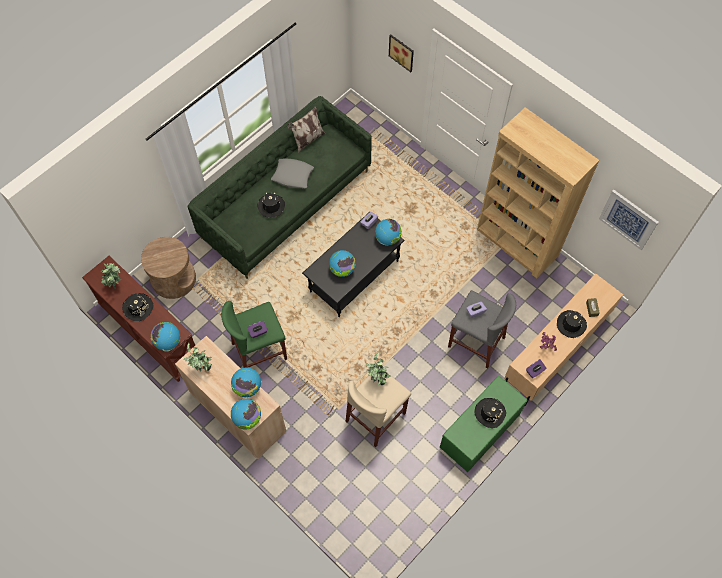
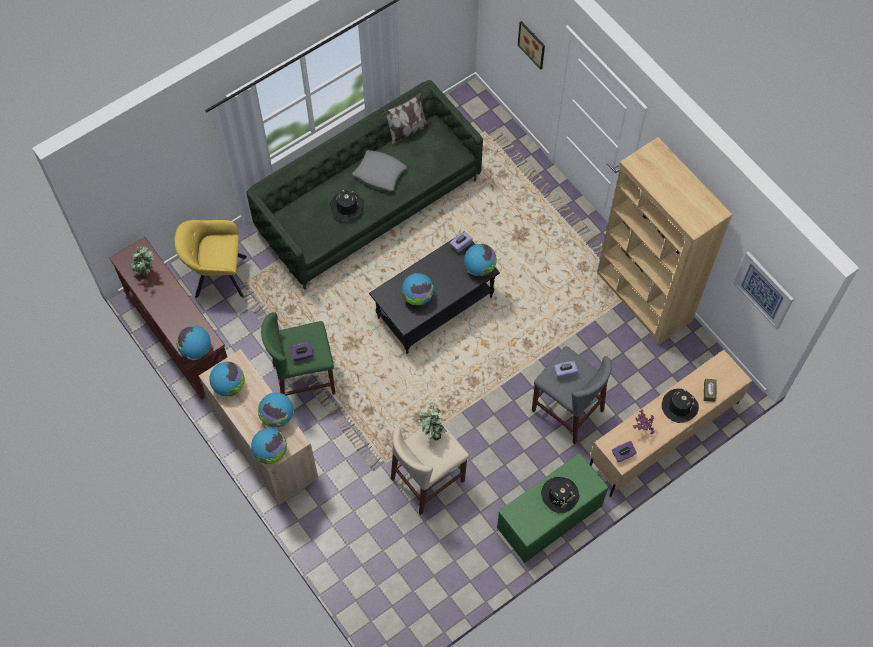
camera: 10 degrees right, 0 degrees up
black hat [122,293,154,321] -> none
brown side table [141,237,196,299] -> yellow armchair [174,220,247,298]
potted plant [184,343,212,372] -> globe [209,361,245,397]

